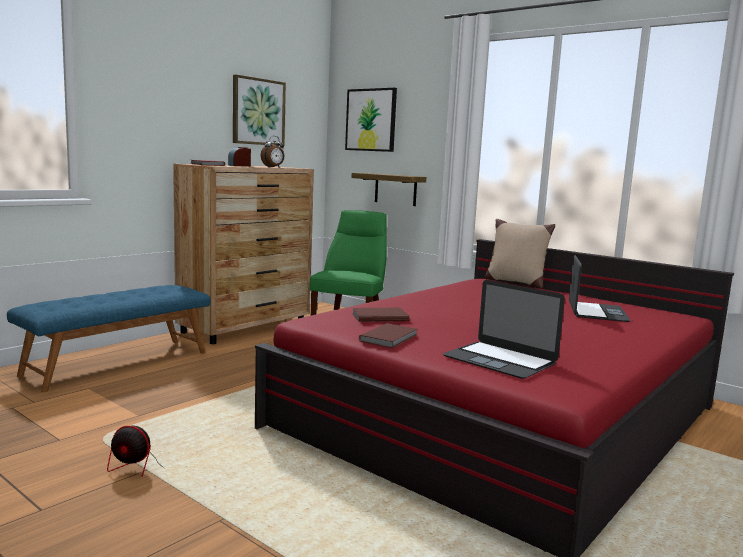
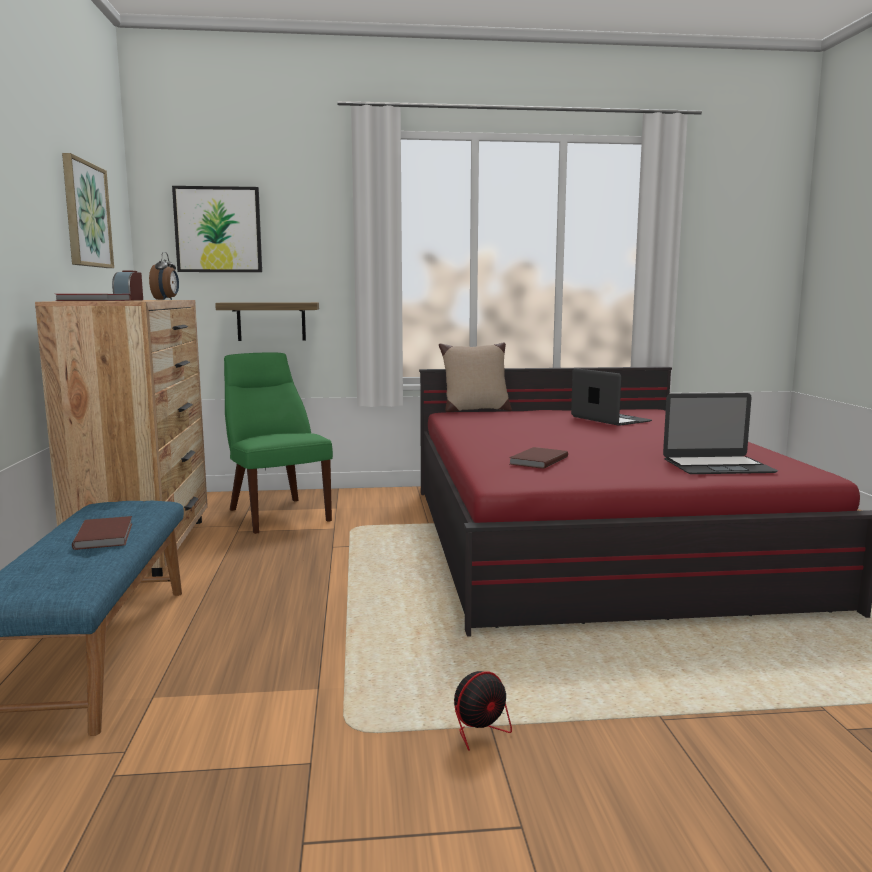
camera: 45 degrees left, 0 degrees up
brown book [359,323,417,348] -> brown book moved to [72,516,132,550]

